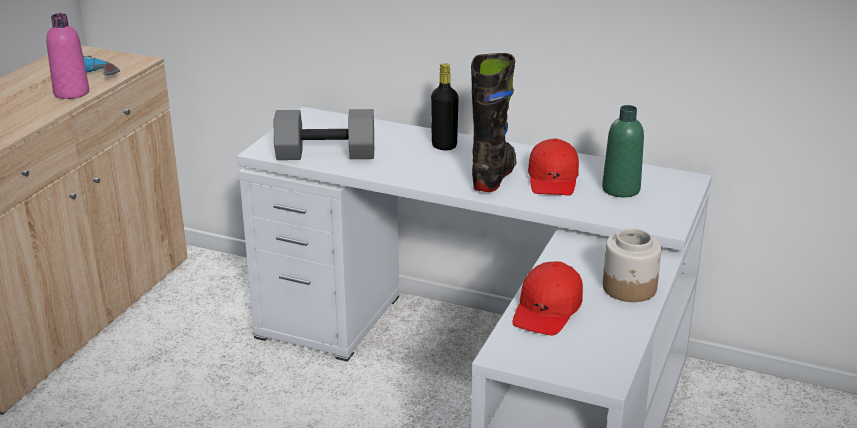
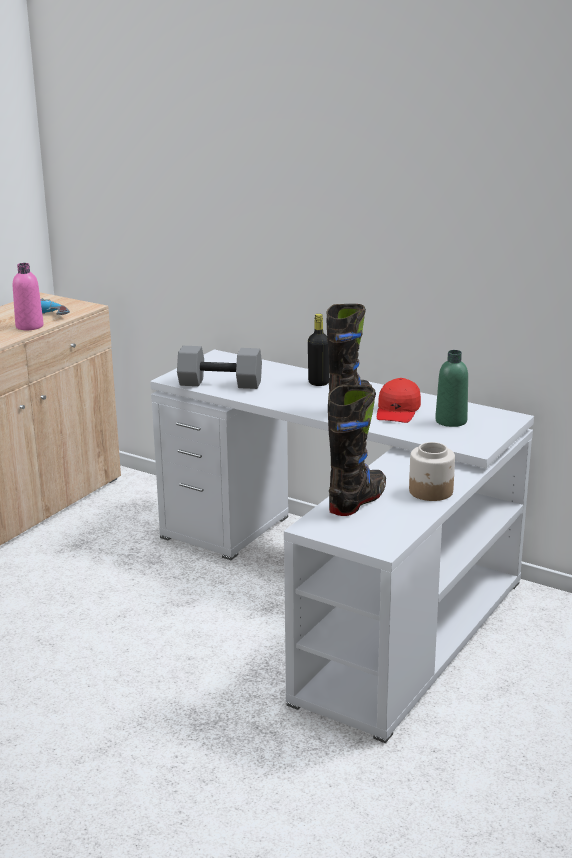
camera: 10 degrees right, 5 degrees down
red cap [512,261,583,335] -> black boot [328,385,386,516]

